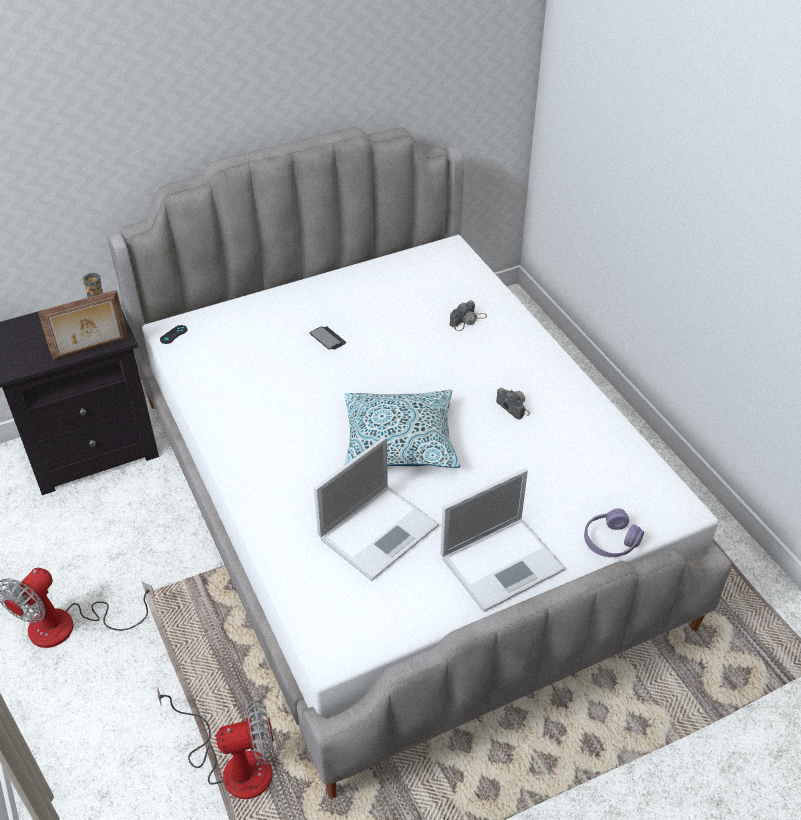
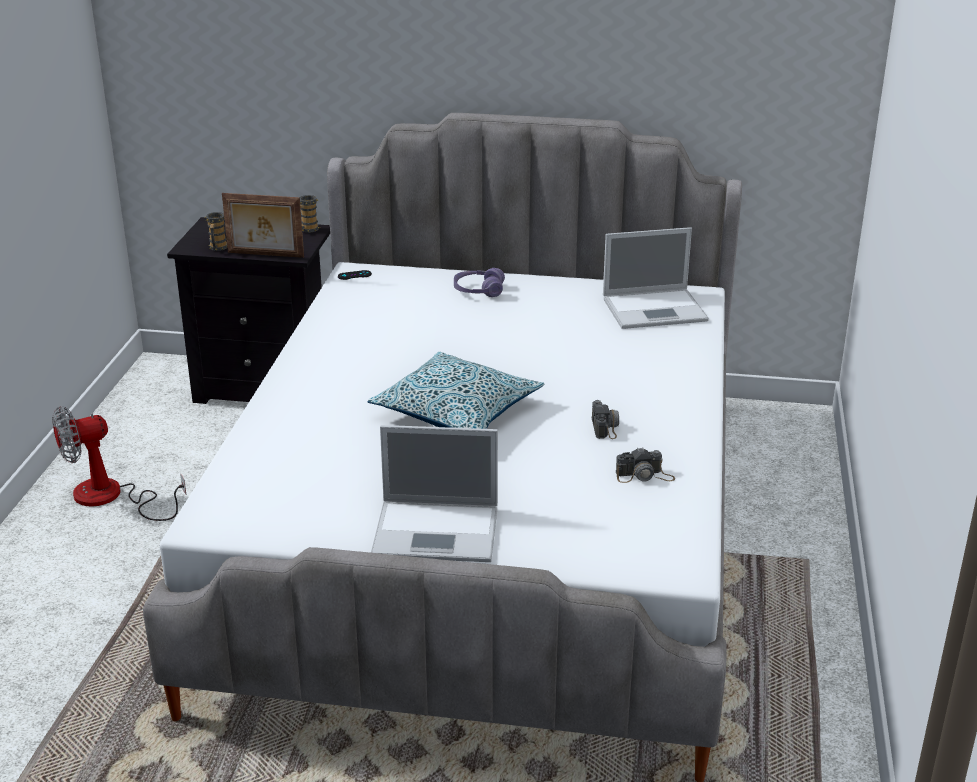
camera: 35 degrees right, 15 degrees down
fan [157,686,274,799] -> none
phone [309,326,346,350] -> none
laptop [314,437,439,581] -> laptop moved to [603,227,709,329]
camera [450,300,487,331] -> camera moved to [616,447,675,483]
purple headphones [584,508,644,557] -> purple headphones moved to [454,268,505,297]
none -> mug [205,212,227,251]

